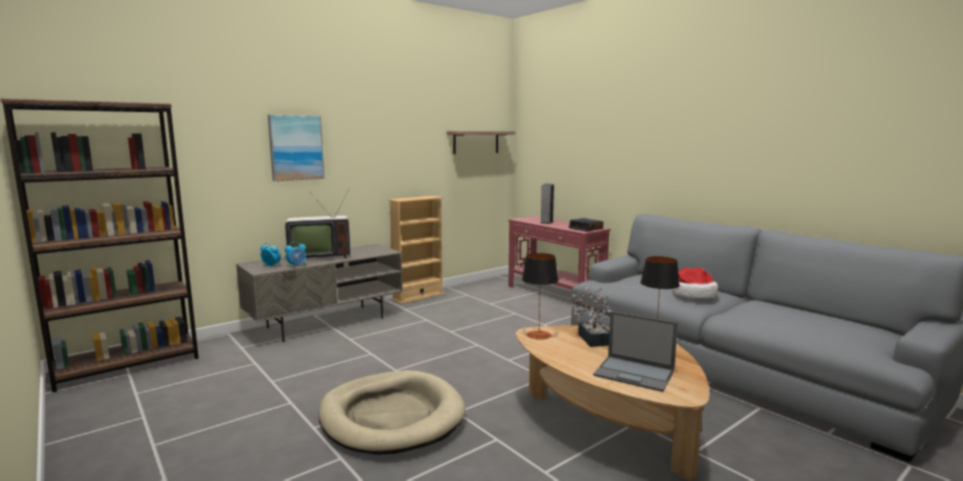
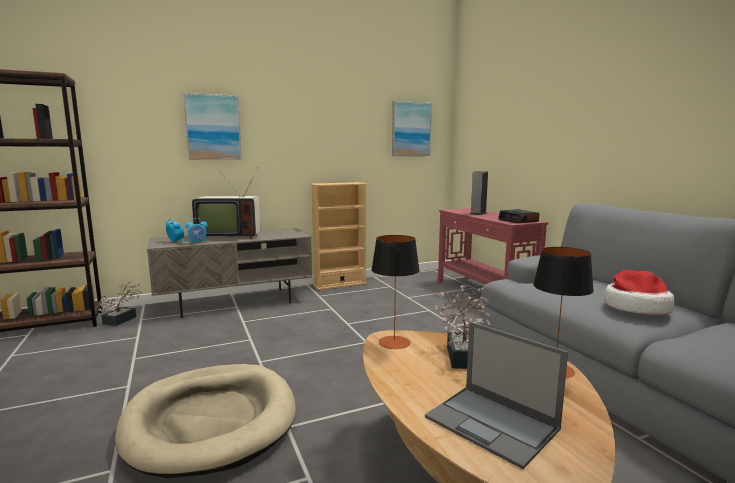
camera: 15 degrees right, 0 degrees up
shelf [446,131,515,154] -> picture [392,101,432,156]
none -> potted plant [98,281,142,326]

